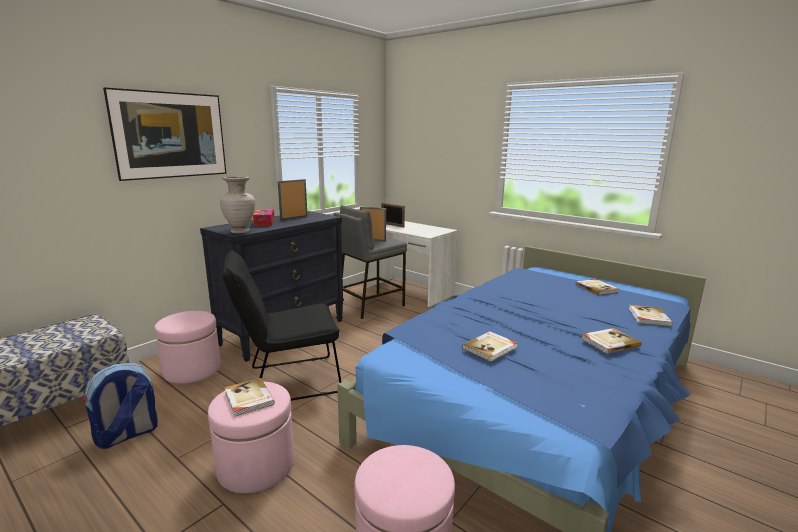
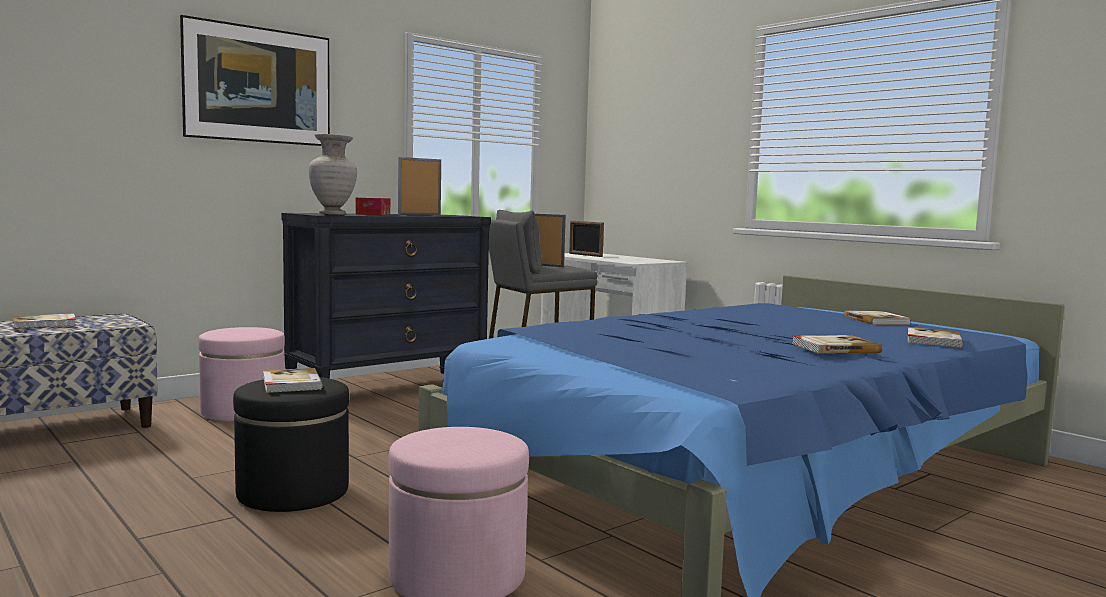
camera: 10 degrees right, 10 degrees down
backpack [83,363,158,449] -> none
pink ottoman [208,382,294,493] -> black ottoman [233,377,349,512]
black chair [222,250,341,401] -> none
book [462,331,518,362] -> book moved to [13,313,76,329]

